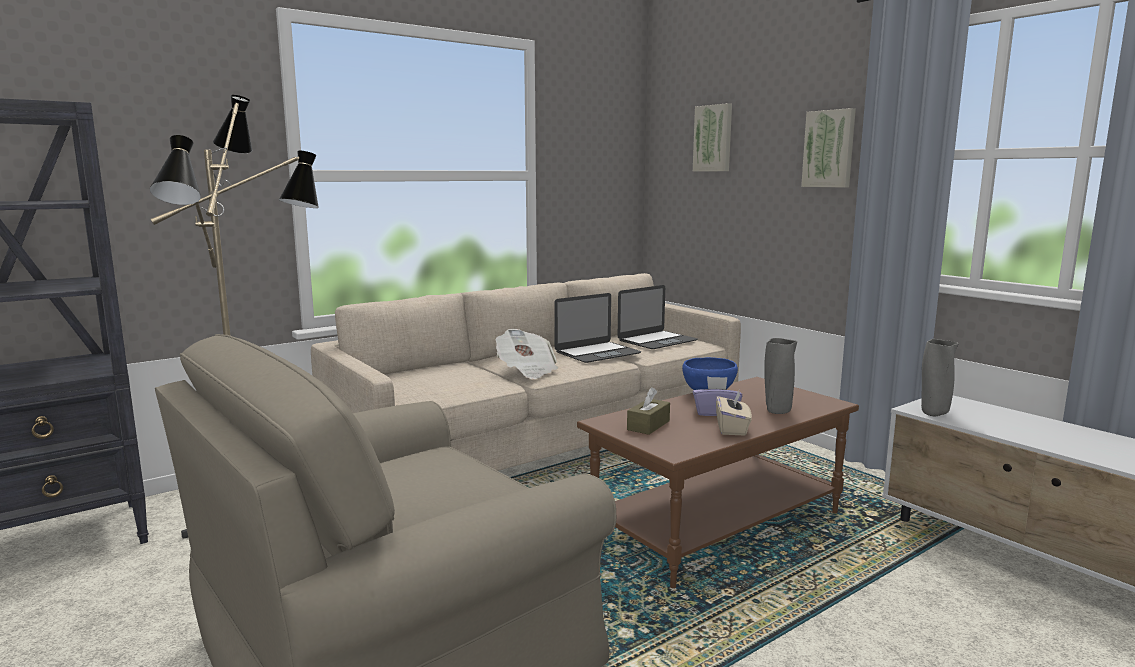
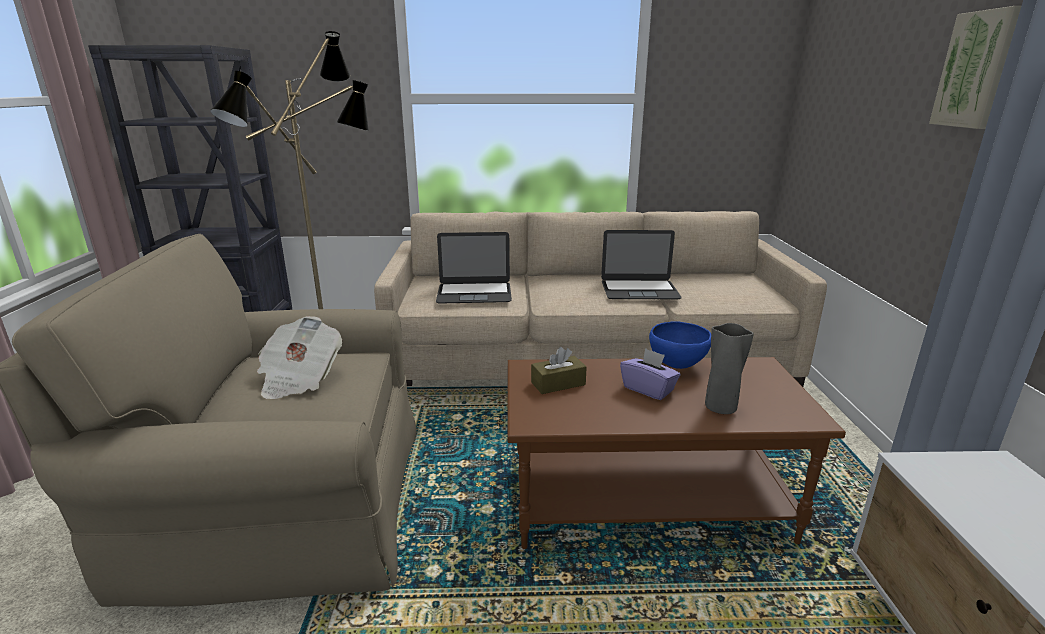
camera: 35 degrees right, 10 degrees up
newspaper [496,329,558,379] -> newspaper moved to [257,316,342,399]
laptop [618,285,698,349] -> laptop moved to [436,232,512,304]
picture [693,103,732,171] -> none
beige tissue box [716,391,752,435] -> none
grey vase [921,339,958,416] -> none

